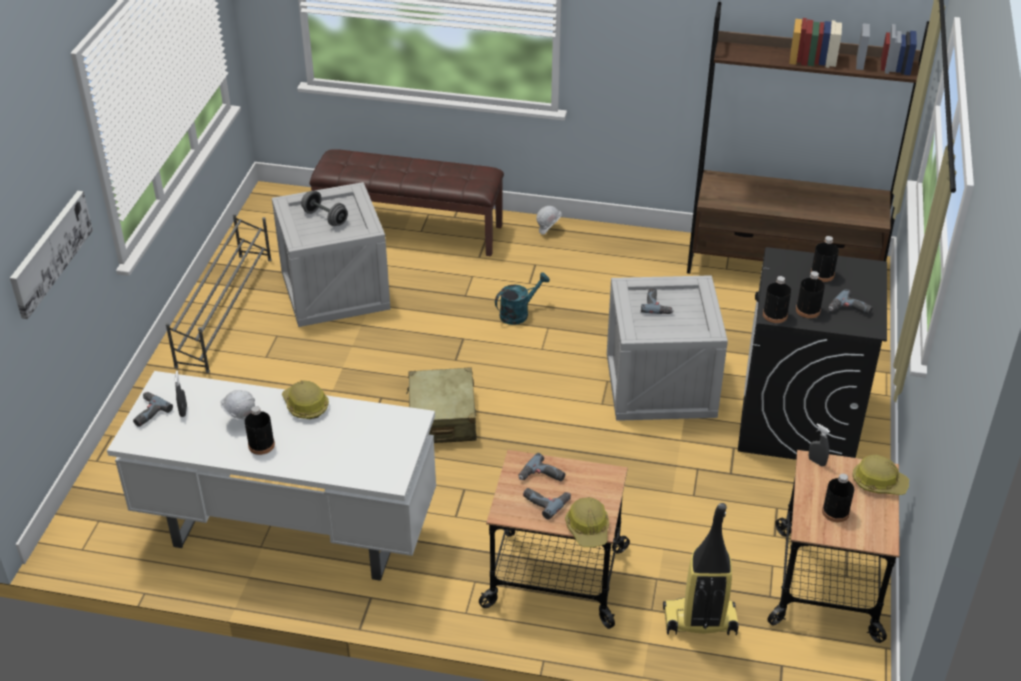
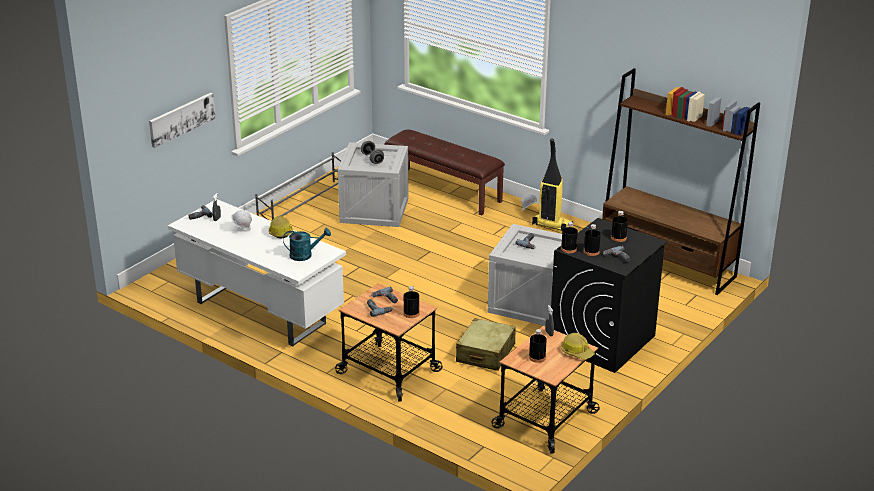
camera: 25 degrees right, 10 degrees down
black bottle [245,406,275,455] -> black bottle moved to [403,286,420,318]
beige suitcase [406,367,477,443] -> beige suitcase moved to [456,318,516,371]
turquoise watering can [495,272,550,325] -> turquoise watering can moved to [283,228,331,261]
hard hat [565,497,609,547] -> none
vacuum cleaner [663,503,739,635] -> vacuum cleaner moved to [532,138,573,231]

